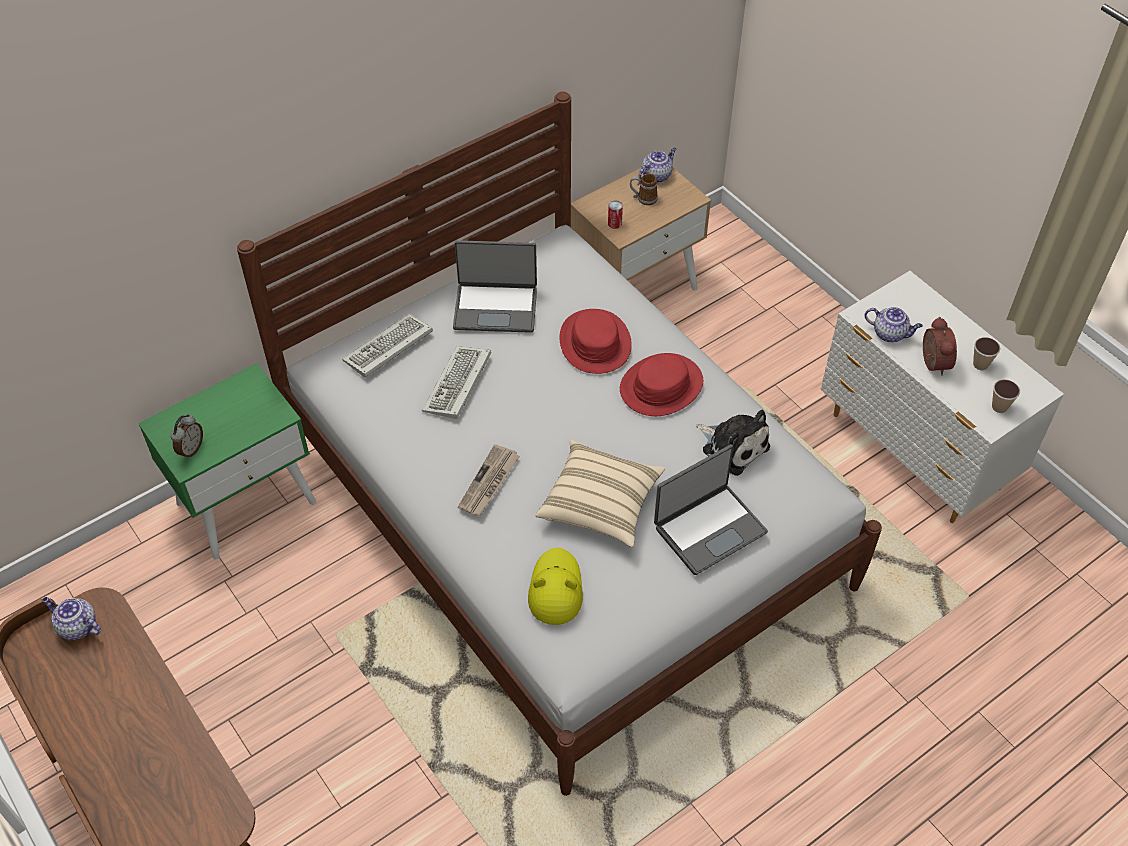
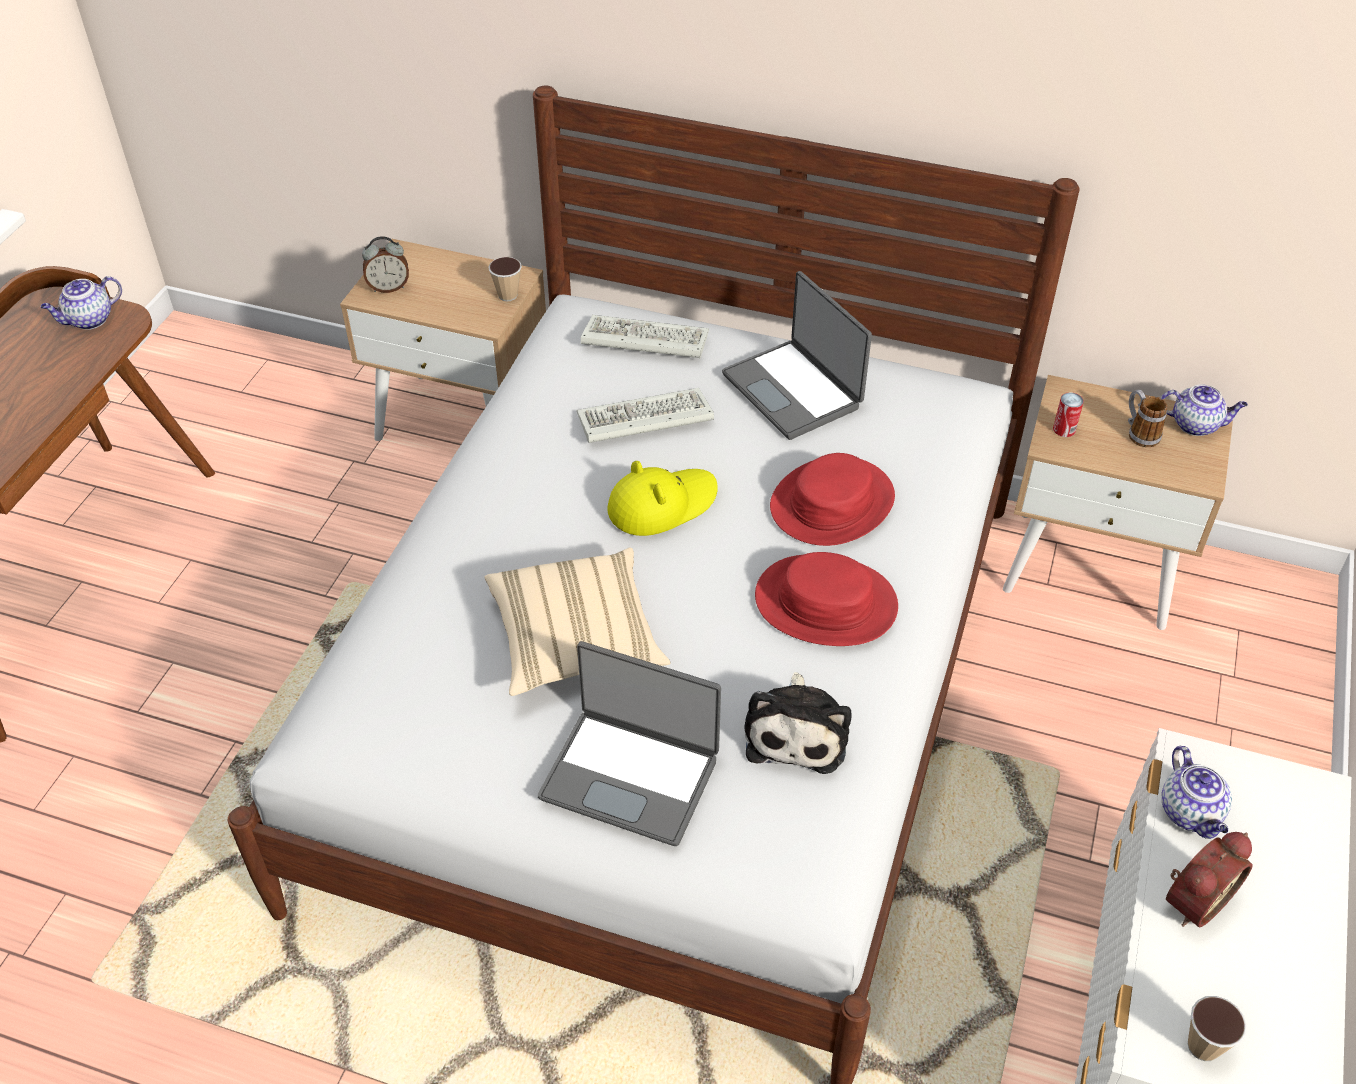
camera: 55 degrees right, 5 degrees down
teapot [42,597,101,640] -> teapot turned 120 degrees counterclockwise [41,276,122,330]
green nightstand [138,363,316,559] -> beige nightstand [340,239,546,441]
newspaper [458,444,520,516] -> none
yellow hat [528,548,583,625] -> yellow hat moved to [607,461,718,536]
cup [973,337,1001,370] -> cup moved to [488,257,522,301]

